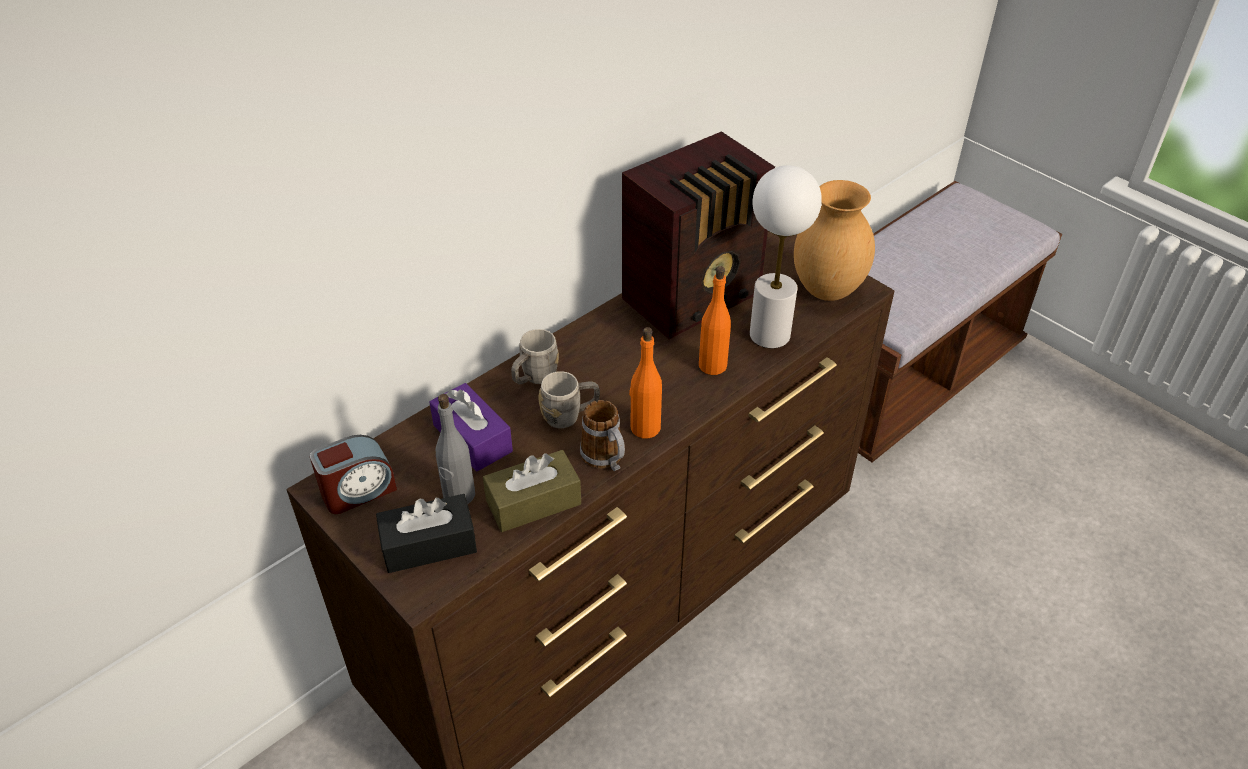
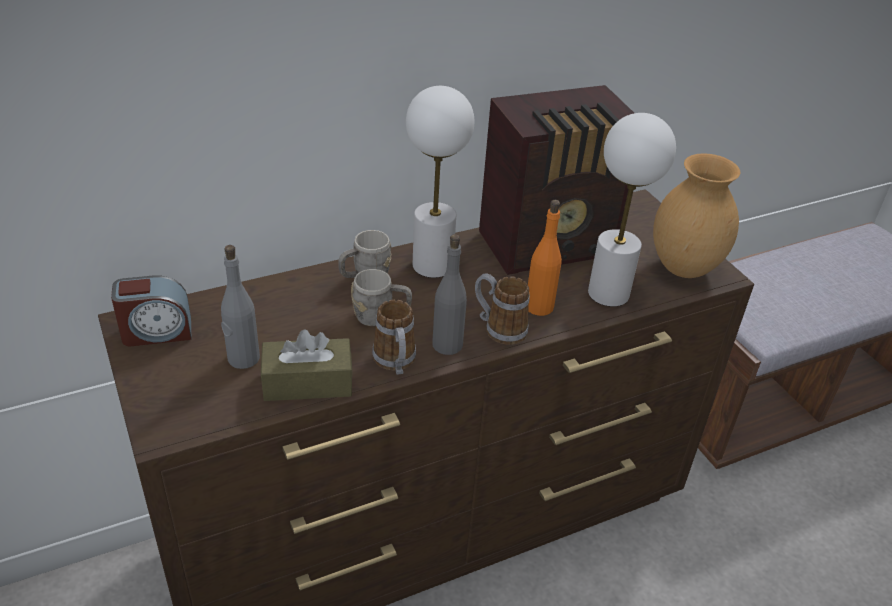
camera: 15 degrees right, 5 degrees down
black tissue box [376,494,477,573] -> none
purple tissue box [429,383,513,472] -> none
orange bottle [629,327,662,438] -> grey bottle [432,234,467,355]
none -> white table lamp [406,86,474,278]
none -> mug [475,273,530,345]

